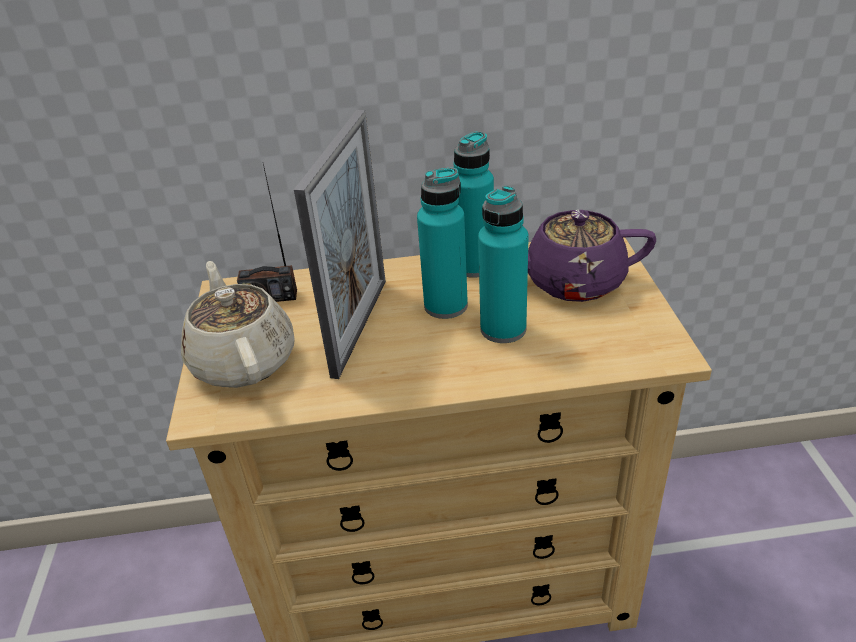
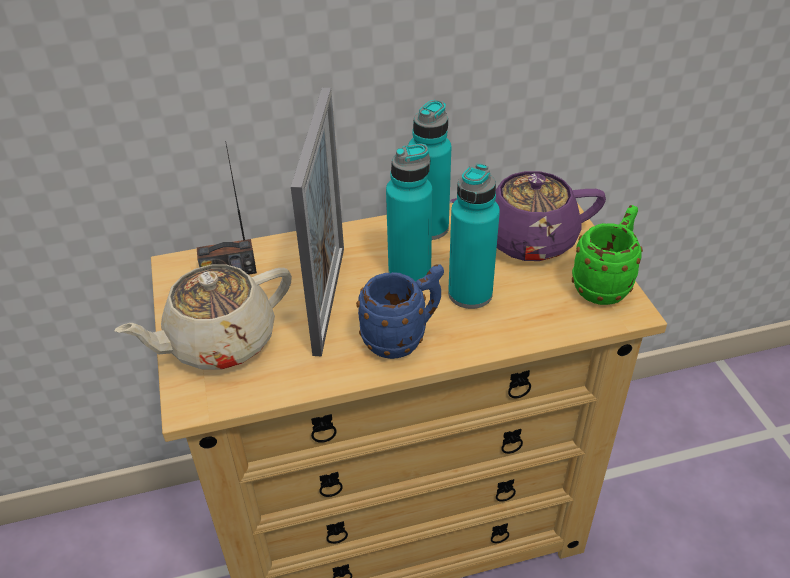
camera: 10 degrees left, 5 degrees up
beige teapot [181,261,295,388] -> beige teapot turned 90 degrees counterclockwise [115,264,292,370]
none -> blue mug [356,264,444,359]
none -> green mug [572,205,643,305]

